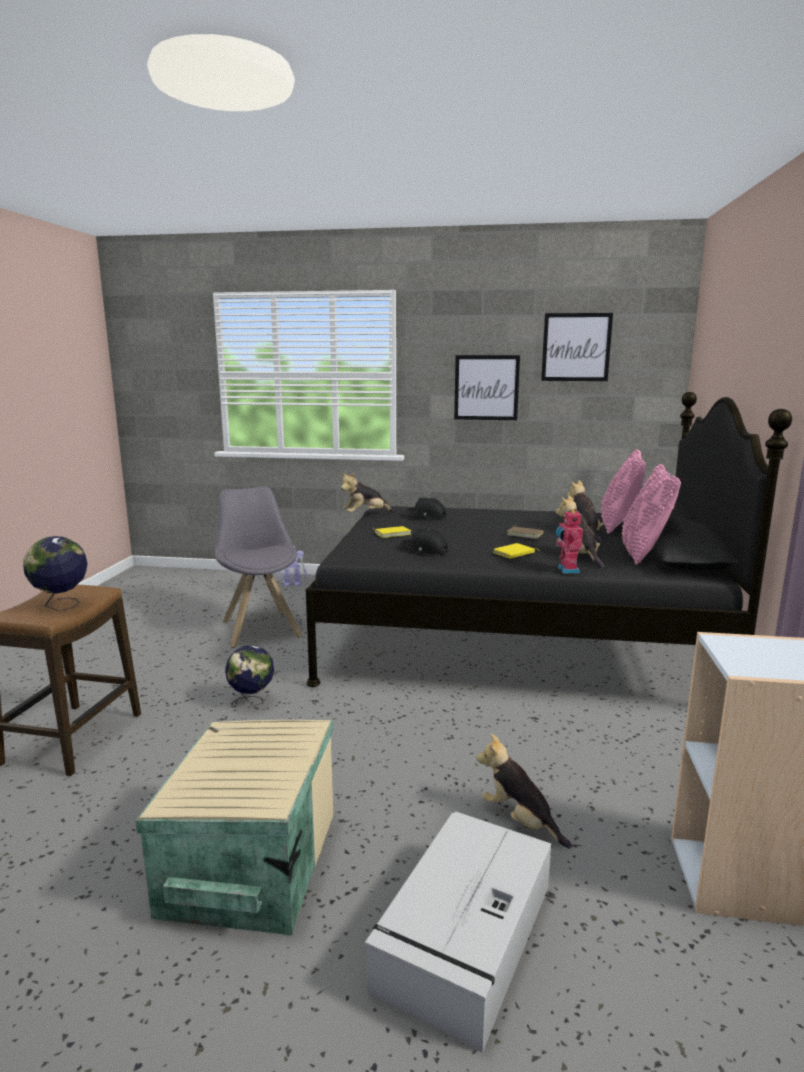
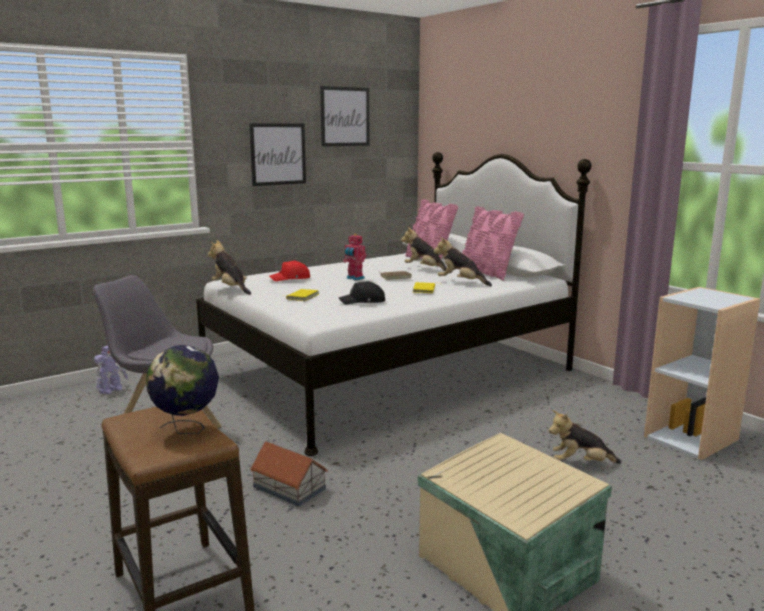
camera: 45 degrees left, 0 degrees up
globe [225,645,274,707] -> toy house [250,442,328,507]
black bed [306,392,792,687] -> white bed [196,152,591,456]
plush toy [341,472,393,513] -> plush toy turned 120 degrees clockwise [208,240,251,295]
grey storage box [364,811,551,1053] -> none
black cap [405,498,447,518] -> red cap [269,260,310,281]
toy robot [556,509,583,574] -> toy robot moved to [343,234,366,281]

